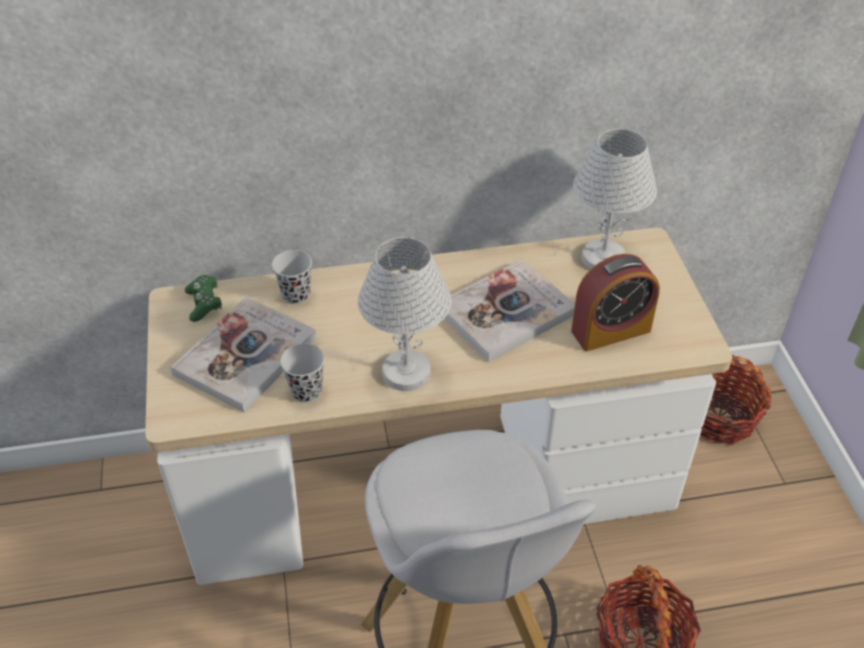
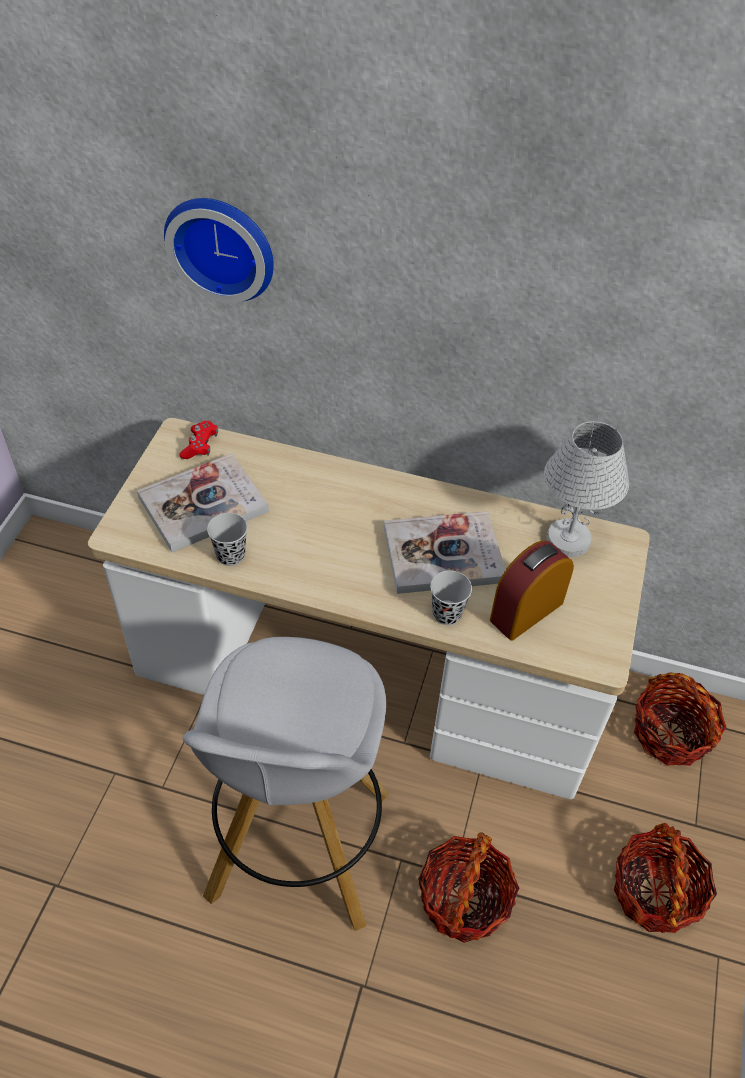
camera: 25 degrees right, 5 degrees up
green game controller [185,275,222,322] -> red game controller [179,421,218,459]
black cup [272,250,312,304] -> black cup moved to [430,571,472,625]
white table lamp [358,237,452,391] -> none
alarm clock [571,254,660,351] -> alarm clock turned 135 degrees clockwise [490,541,574,641]
none -> wall clock [164,198,274,303]
none -> basket [614,823,717,933]

